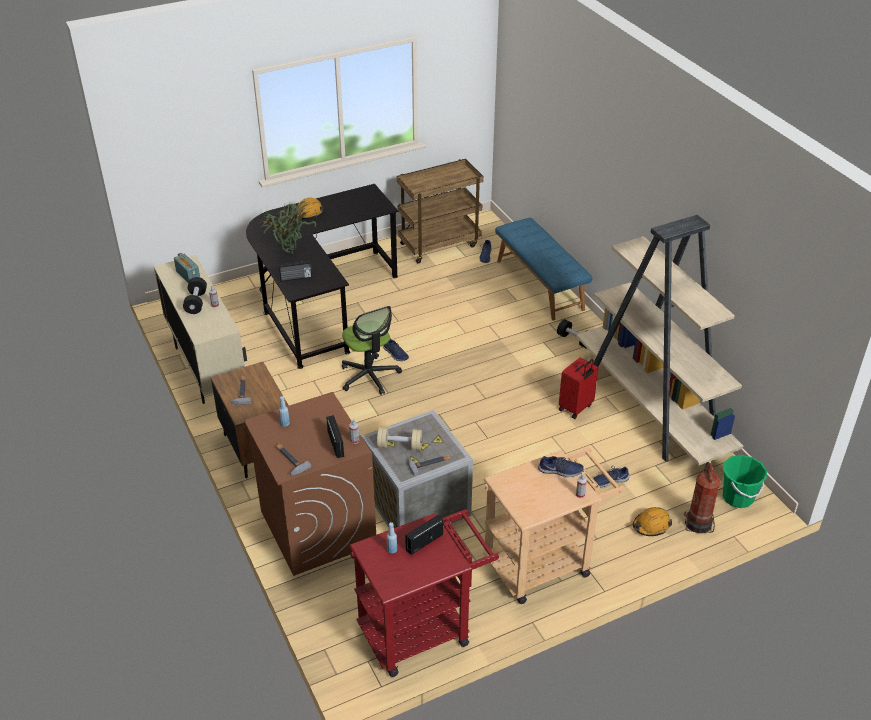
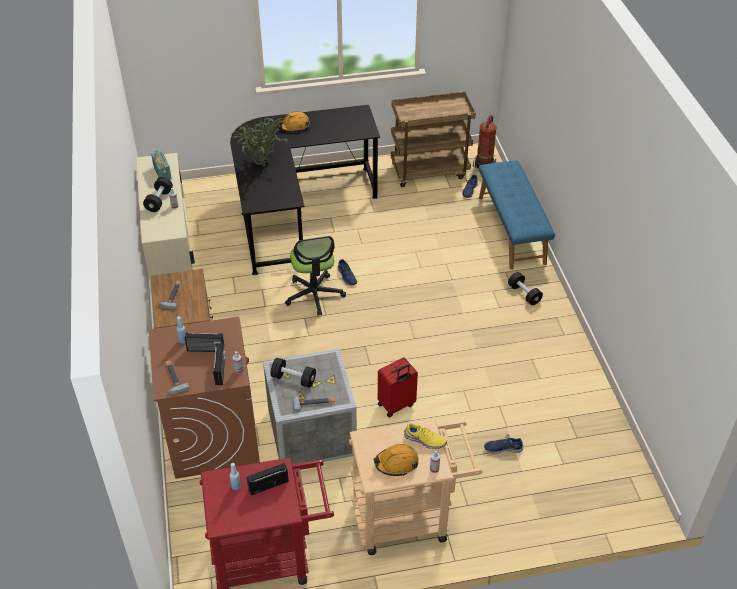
camera: 15 degrees right, 5 degrees up
radio [278,260,312,282] -> radio moved to [185,332,224,352]
beige dumbbell [377,427,422,450] -> black dumbbell [270,358,316,388]
blue shoe [538,456,584,477] -> yellow shoe [404,423,447,449]
red suitcase [559,357,598,419] -> red suitcase moved to [378,357,418,418]
beige bookcase [576,215,743,466] -> none
orange hard hat [633,507,672,536] -> orange hard hat moved to [374,444,419,476]
fire extinguisher [684,462,721,533] -> fire extinguisher moved to [473,115,497,169]
green bucket [723,455,767,508] -> none

